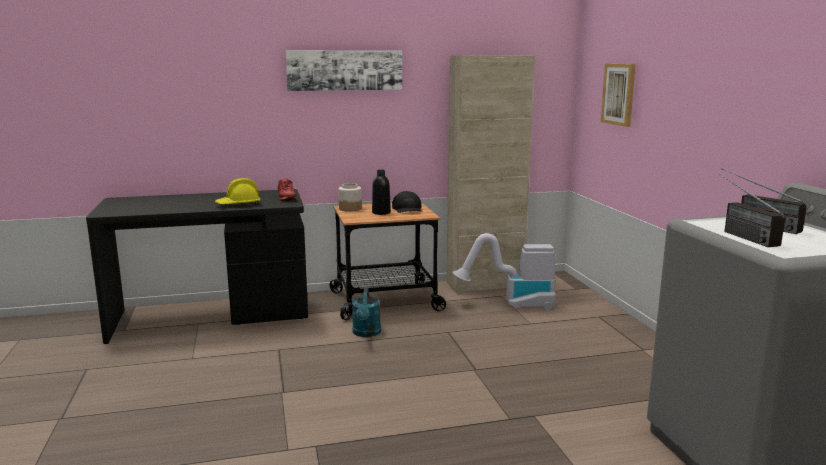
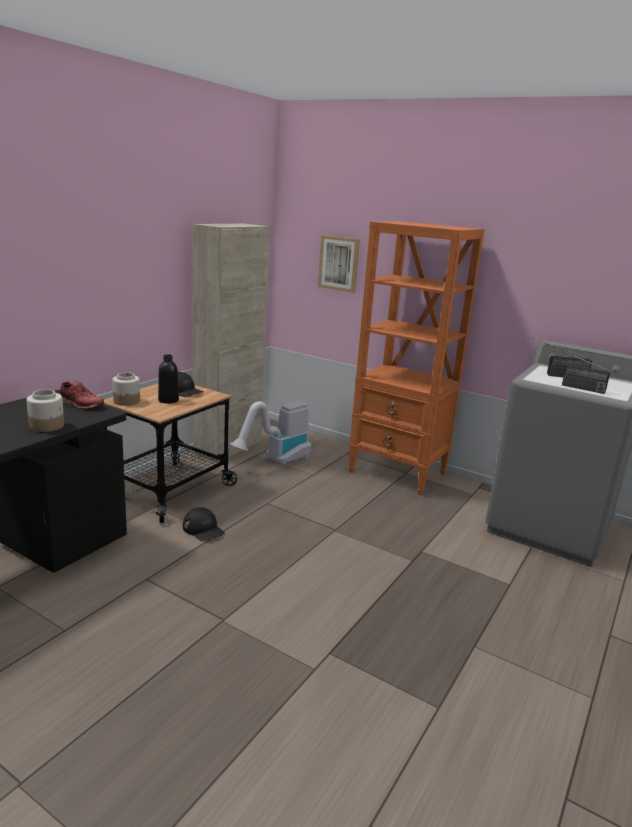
camera: 45 degrees left, 5 degrees up
yellow hard hat [215,178,261,205] -> jar [26,389,64,432]
picture [285,50,402,91] -> none
turquoise watering can [352,288,381,337] -> black cap [183,507,225,541]
none -> orange bookcase [348,221,485,495]

